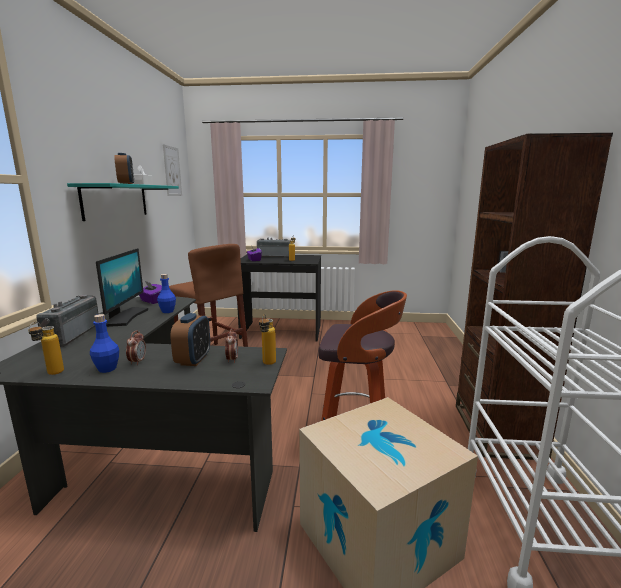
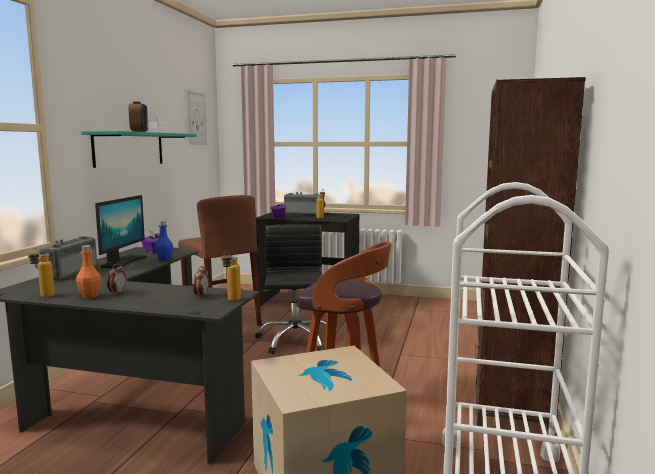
camera: 10 degrees right, 5 degrees down
blue bottle [90,314,119,373] -> orange bottle [76,245,102,298]
alarm clock [170,313,210,366] -> none
none -> black office chair [255,224,326,354]

